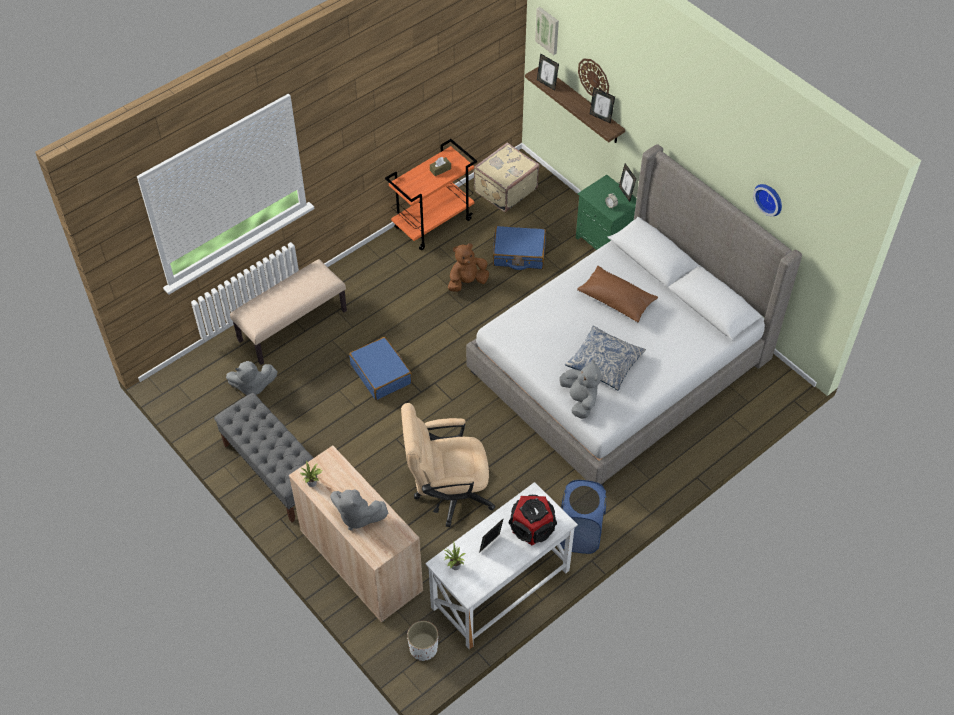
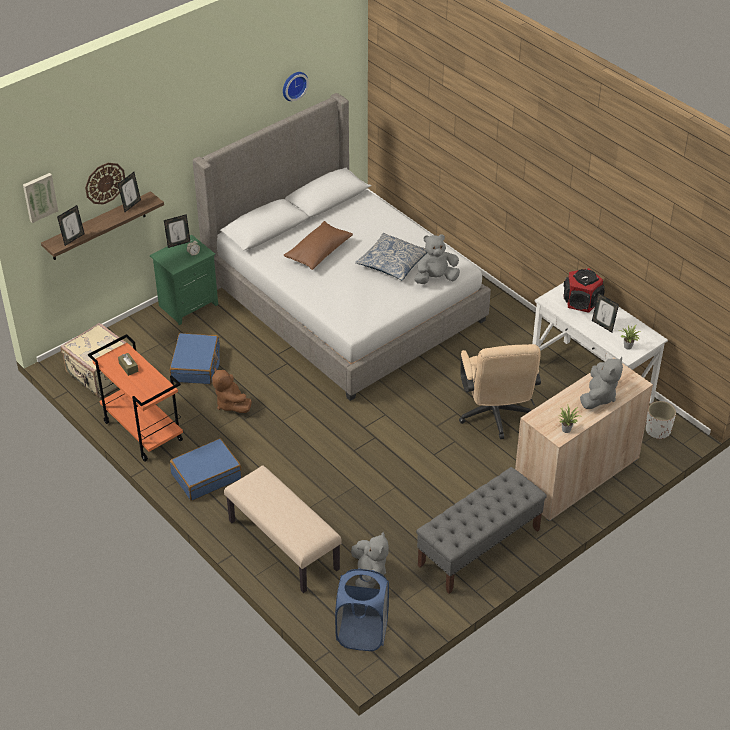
camera: 90 degrees left, 10 degrees down
blue suitcase [349,337,412,400] -> blue suitcase moved to [170,439,242,501]
blue laundry basket [560,480,606,554] -> blue laundry basket moved to [335,568,389,651]

